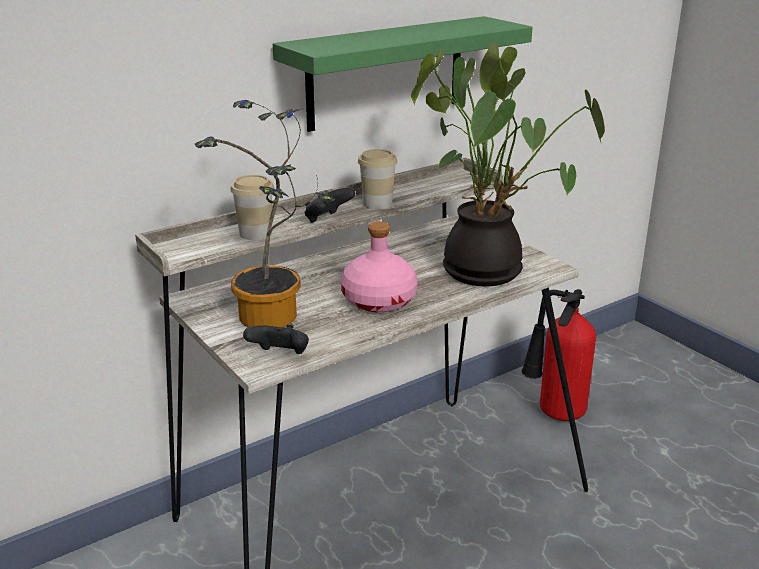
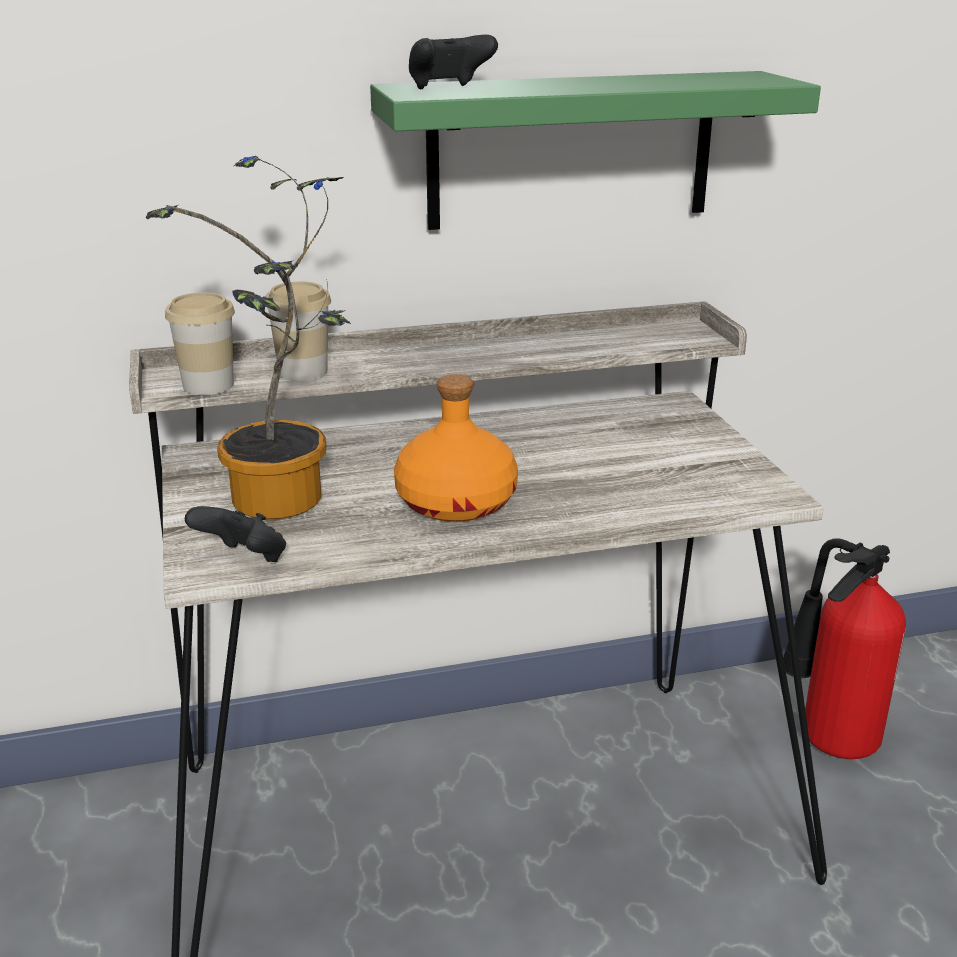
camera: 20 degrees right, 0 degrees up
black game controller [304,188,355,223] -> black game controller moved to [409,35,498,89]
pink bottle [341,221,418,312] -> orange bottle [394,374,518,522]
cup [358,149,398,209] -> cup moved to [165,292,235,395]
potted plant [411,42,605,287] -> none

